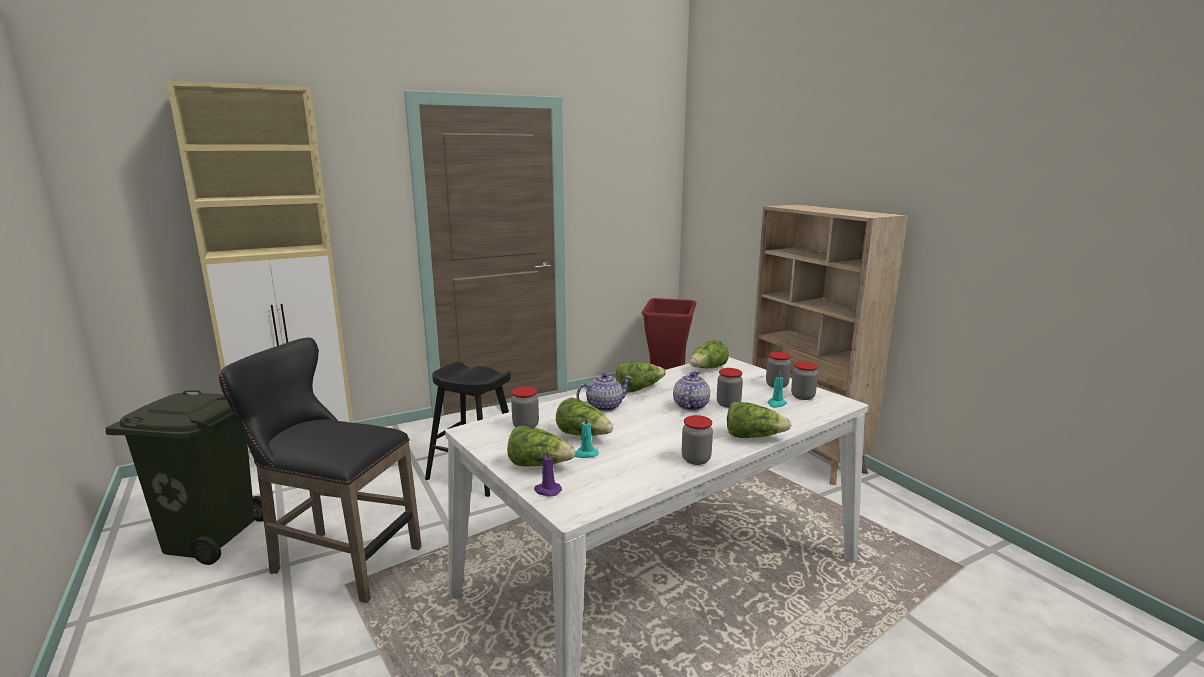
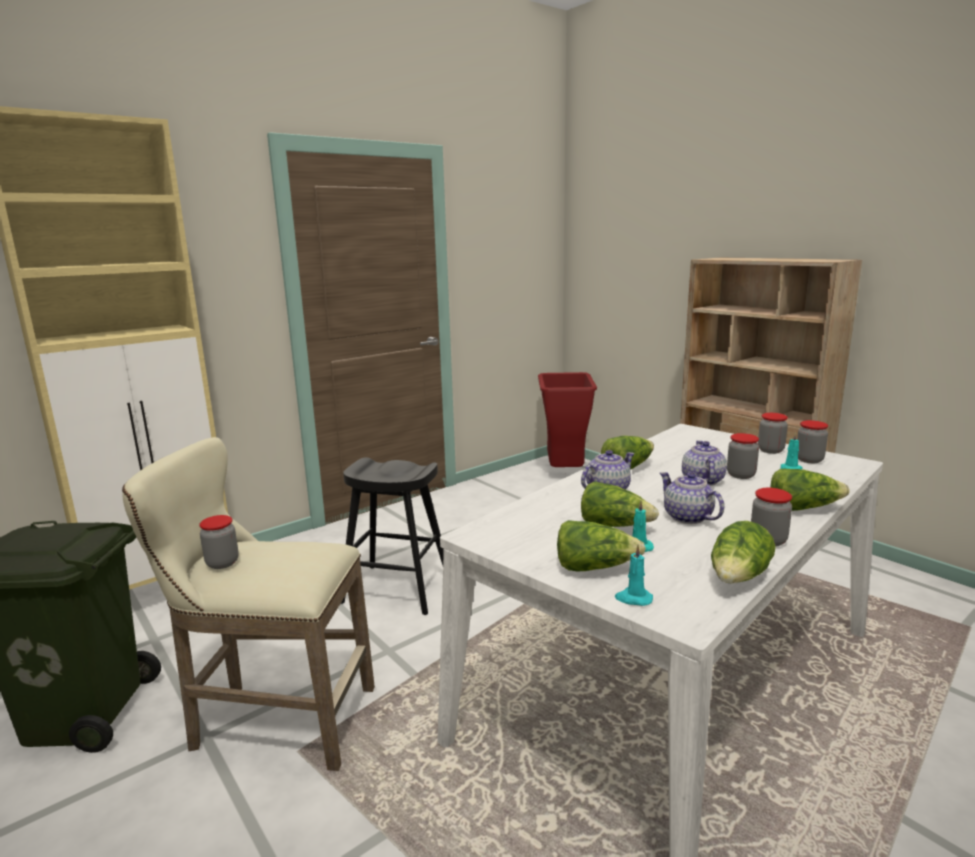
camera: 10 degrees left, 0 degrees up
black stool [219,338,422,603] -> beige stool [122,437,375,771]
jar [511,386,539,428] -> jar moved to [199,515,239,569]
purple candle [534,448,562,497] -> turquoise candle [615,545,653,606]
lettuce [690,340,729,368] -> lettuce moved to [711,521,776,583]
none -> teapot [660,472,724,524]

